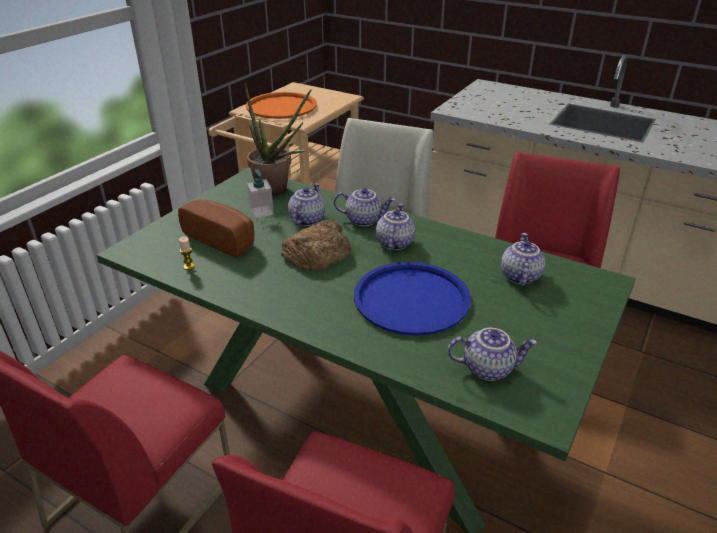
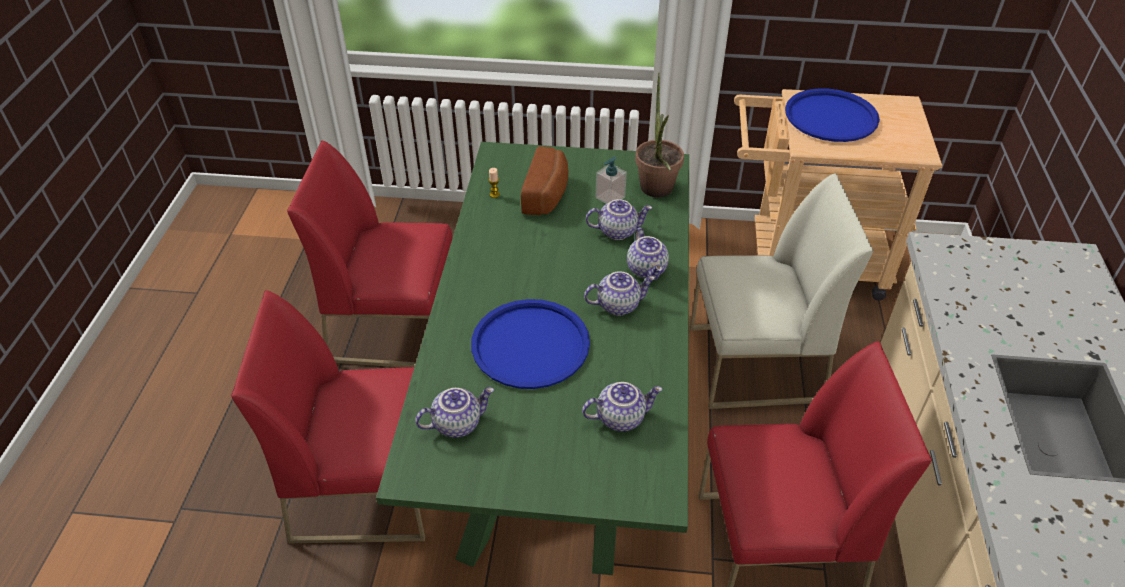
camera: 65 degrees right, 10 degrees up
orange tray [246,92,317,119] -> blue tray [785,88,880,142]
bread [281,220,351,271] -> none
teapot [448,328,537,381] -> teapot turned 90 degrees counterclockwise [415,387,494,438]

